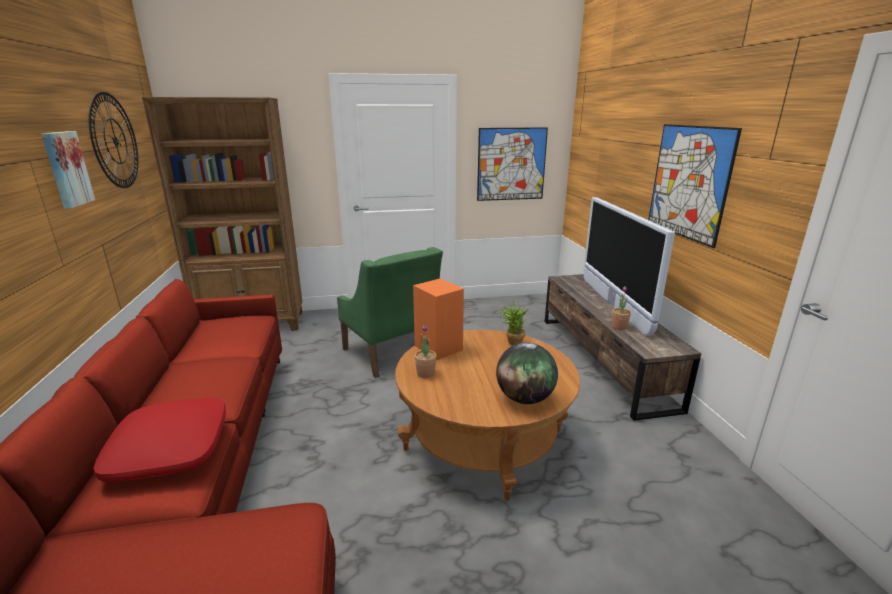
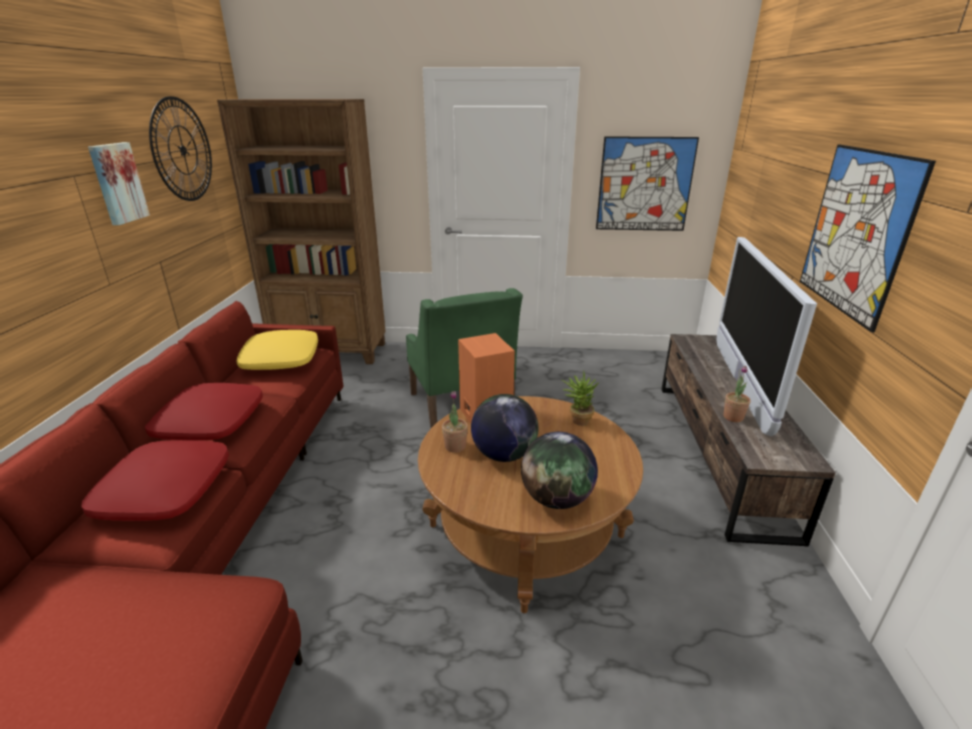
camera: 15 degrees right, 5 degrees up
none -> red pillow [145,383,263,440]
none -> yellow pillow [237,330,318,370]
none -> globe [471,394,539,462]

